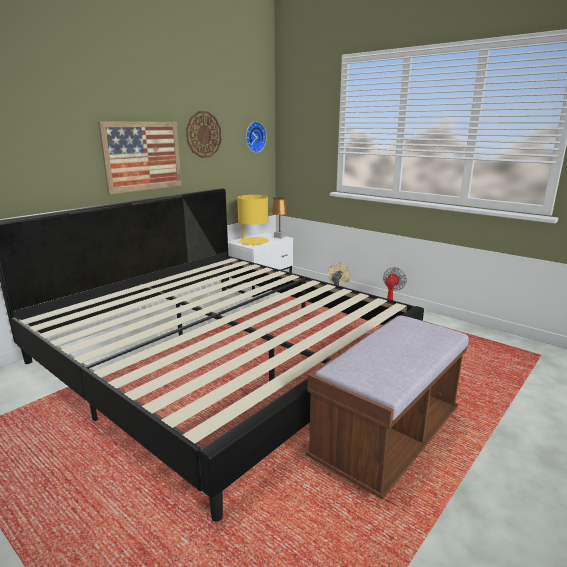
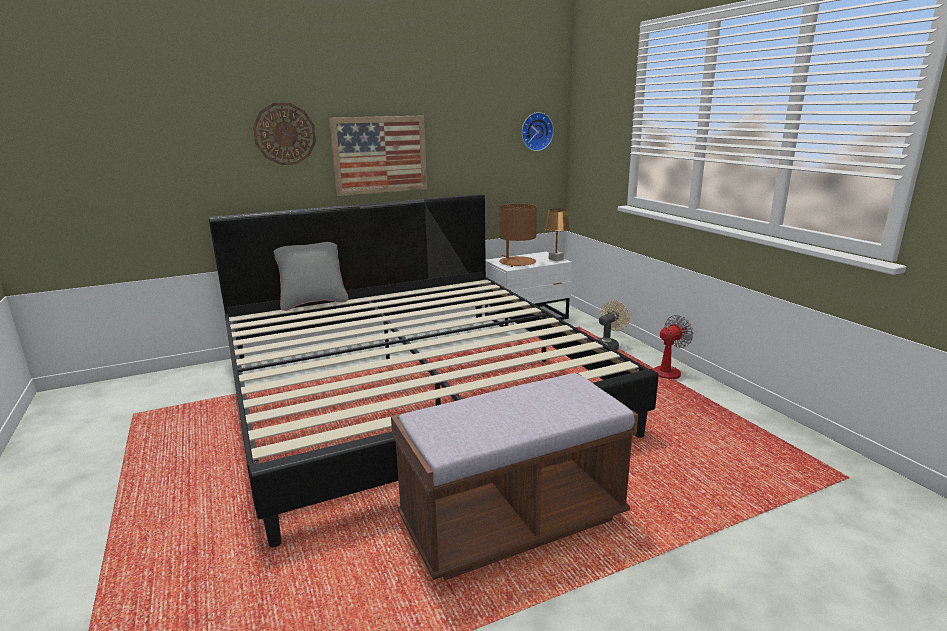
camera: 25 degrees right, 0 degrees up
wall clock [186,111,221,158] -> wall clock moved to [253,103,316,165]
yellow table lamp [237,195,269,246] -> brown table lamp [499,204,537,267]
none -> grey pillow [274,242,348,311]

